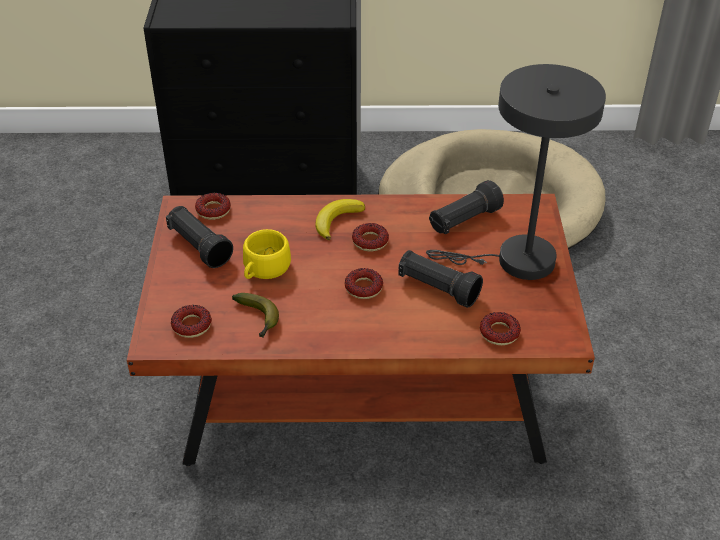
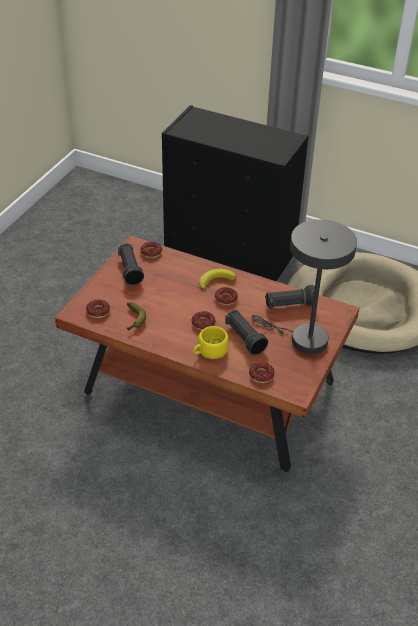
camera: 25 degrees right, 0 degrees up
yellow cup [243,229,291,279] -> yellow cup moved to [193,326,229,359]

